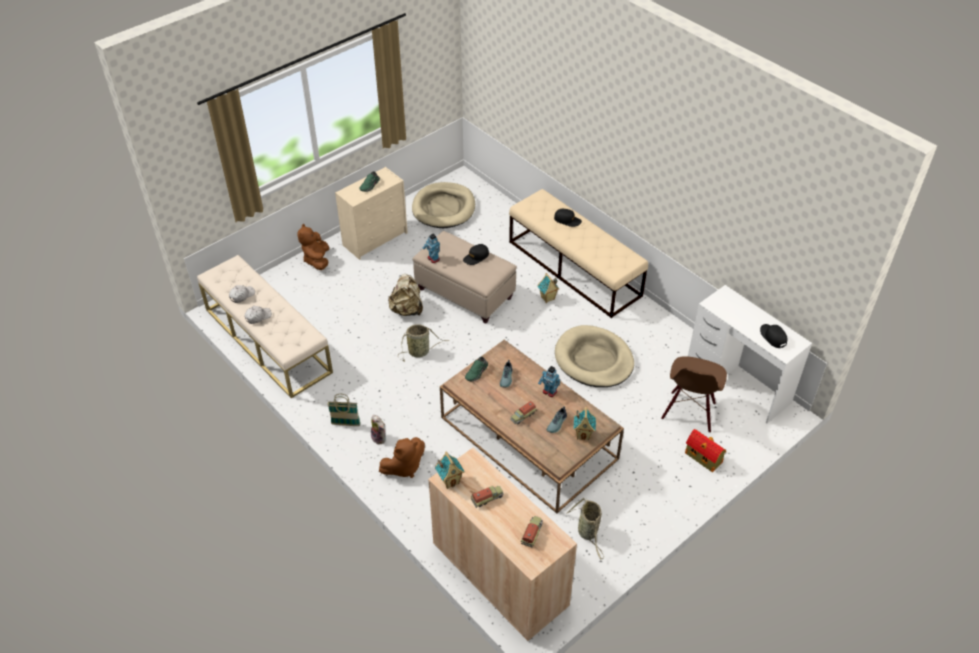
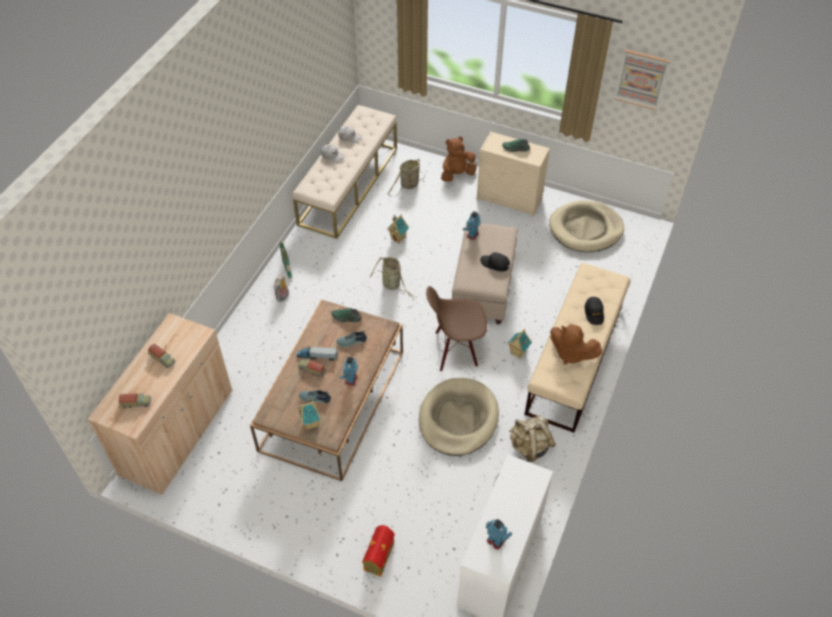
camera: 65 degrees right, 5 degrees up
brown plush toy [379,437,425,478] -> brown plush toy moved to [550,324,602,365]
beige backpack [388,274,423,316] -> beige backpack moved to [509,416,556,462]
toy house [435,452,465,489] -> toy house moved to [387,215,409,243]
basket [567,498,604,559] -> basket moved to [388,158,425,197]
brown chair [661,356,727,433] -> brown chair moved to [426,286,487,371]
black cap [760,324,788,348] -> toy robot [486,519,512,550]
none -> toy truck [297,347,338,361]
none -> picture [614,49,670,110]

